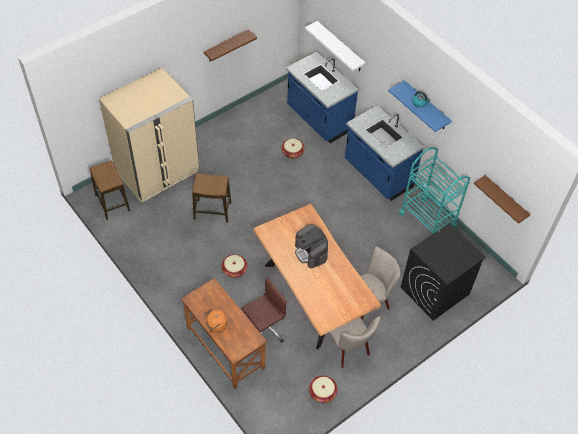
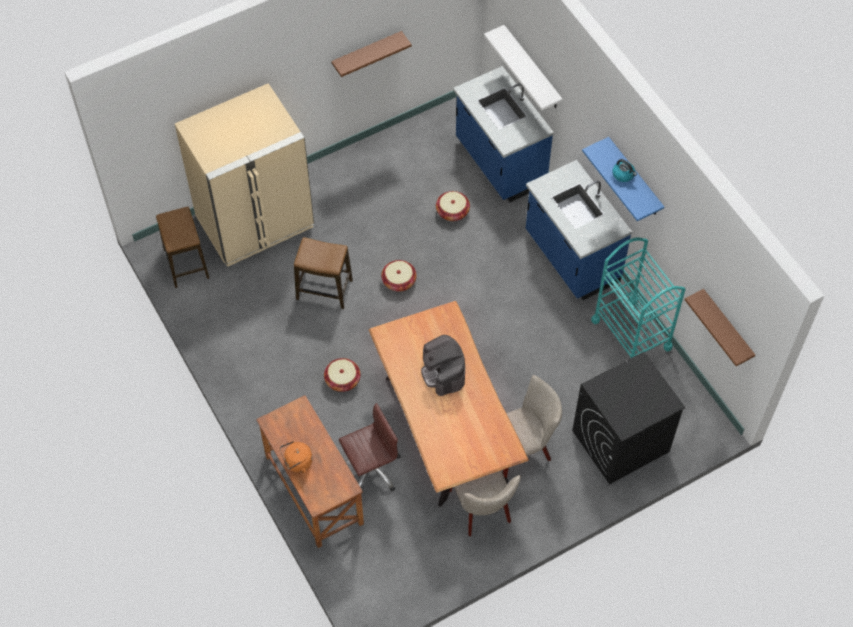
camera: 10 degrees right, 5 degrees up
basket [309,376,338,403] -> basket moved to [381,260,417,292]

